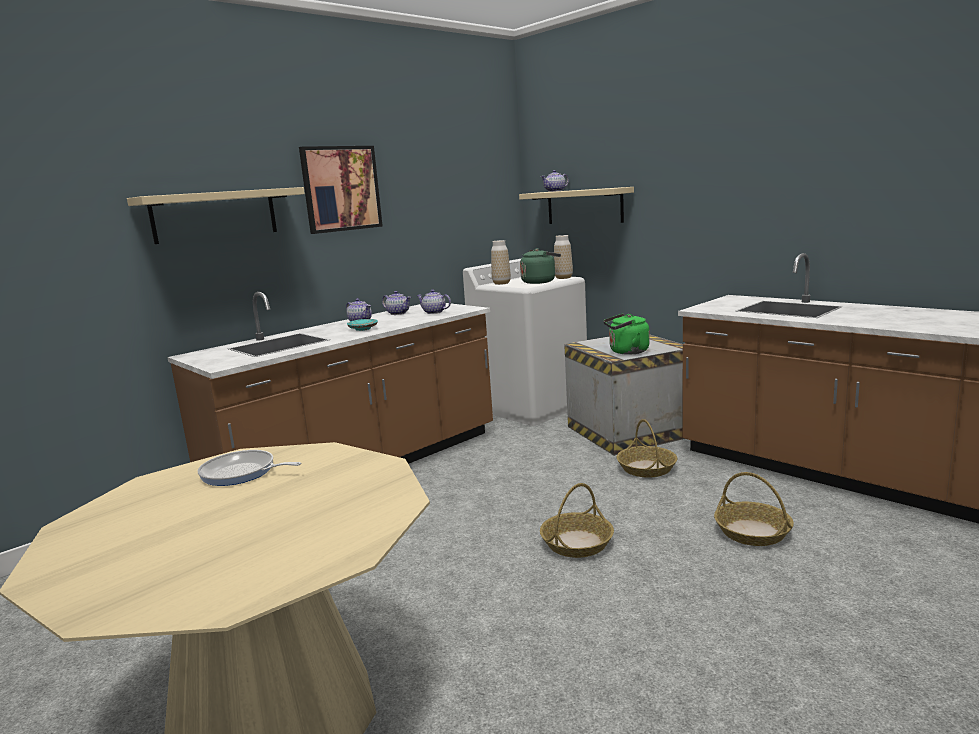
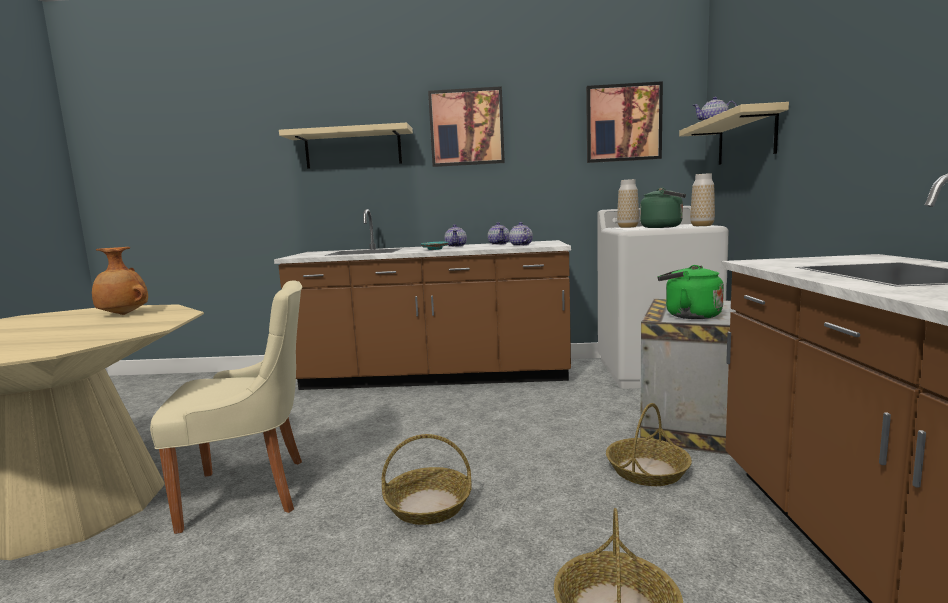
camera: 45 degrees right, 5 degrees down
frying pan [198,450,301,486] -> brown vase [92,247,148,315]
none -> beige chair [150,281,302,534]
none -> picture [586,81,663,163]

